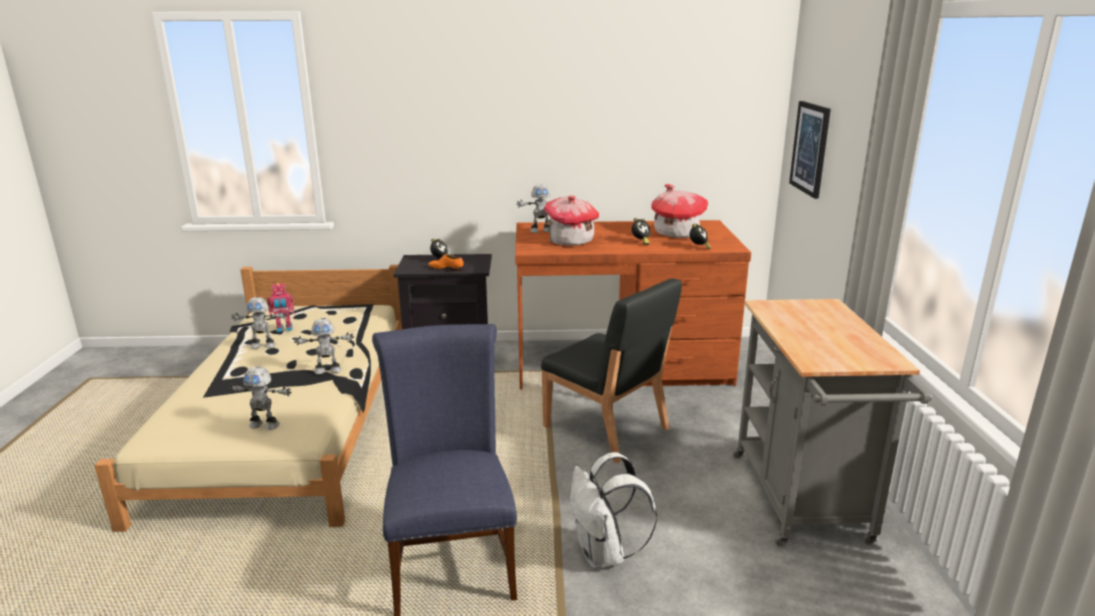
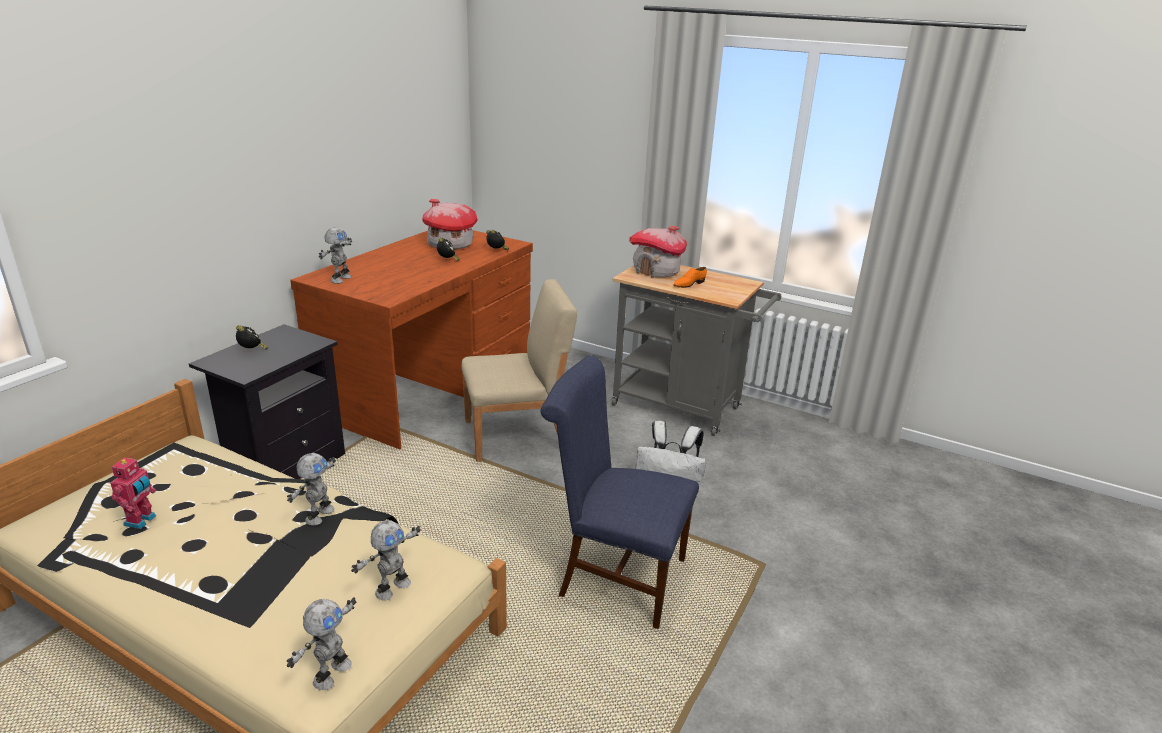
camera: 60 degrees left, 5 degrees up
toy robot [231,297,287,349] -> toy robot moved to [287,597,356,690]
orange shoe [428,254,464,272] -> orange shoe moved to [673,267,707,288]
black chair [541,278,682,463] -> beige chair [461,279,577,462]
toy house [544,196,599,246] -> toy house moved to [629,226,687,278]
picture [789,101,831,199] -> none

